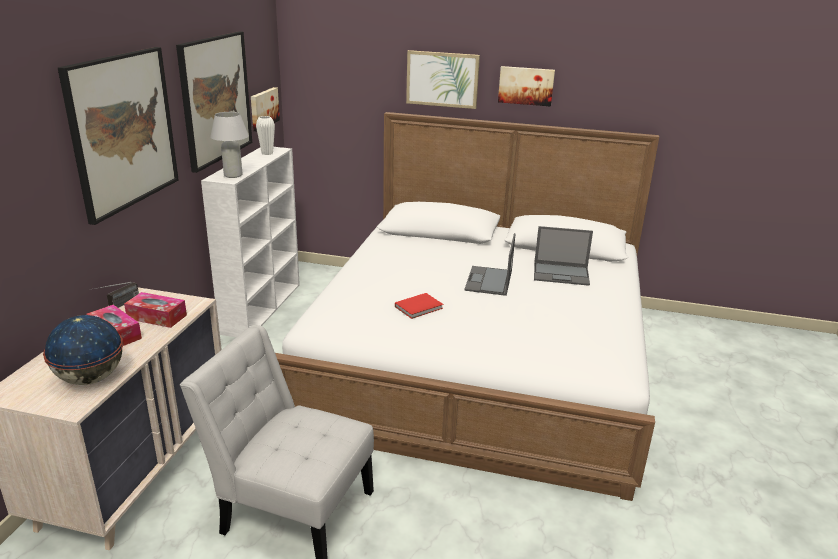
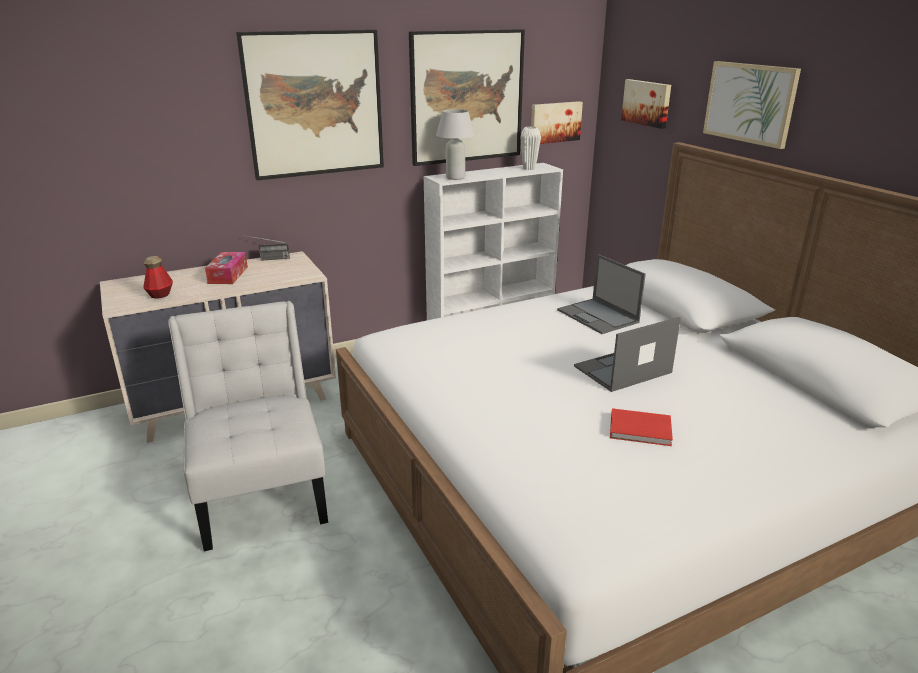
camera: 50 degrees right, 0 degrees up
globe [43,315,123,385] -> bottle [143,256,173,299]
tissue box [124,292,187,328] -> none
red book [395,293,443,319] -> red book moved to [610,408,673,446]
picture [498,66,555,107] -> picture moved to [621,79,671,129]
laptop [534,226,593,286] -> laptop moved to [557,254,646,334]

